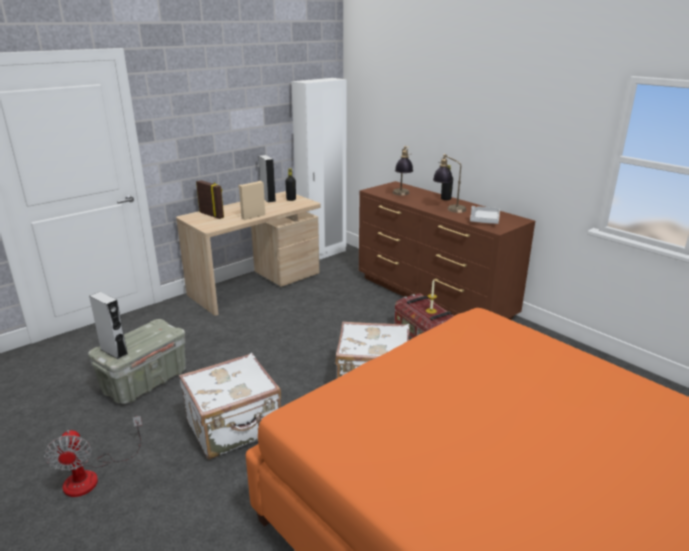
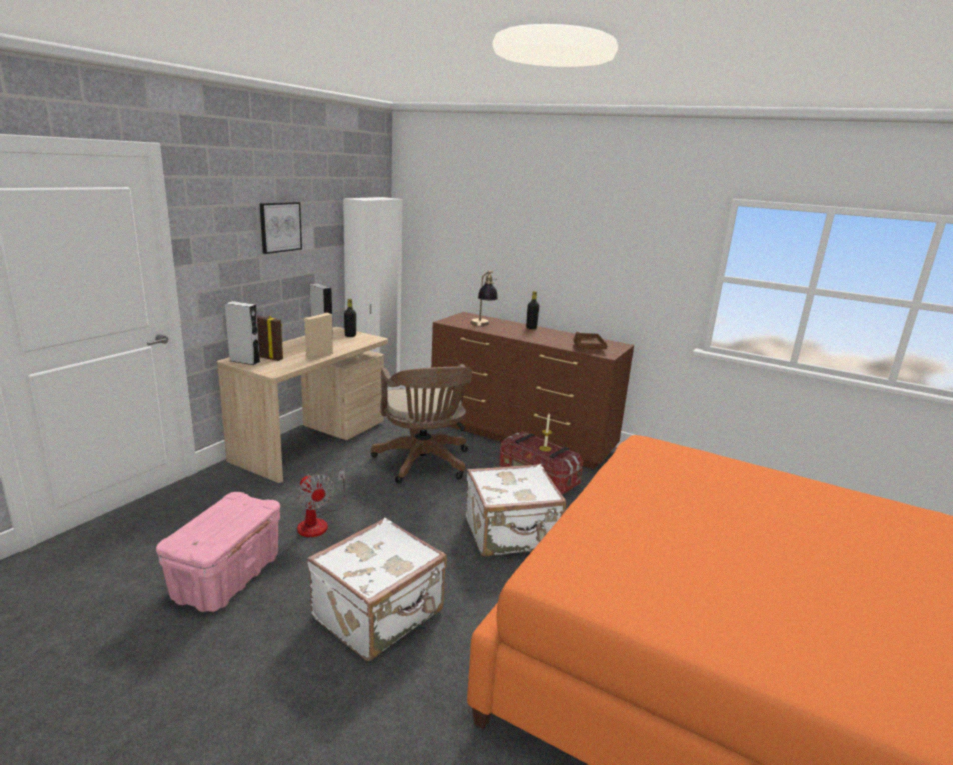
camera: 20 degrees left, 5 degrees down
fan [44,416,142,497] -> fan moved to [297,470,346,537]
grey storage box [88,319,186,404] -> pink storage box [156,492,280,612]
grey speaker [89,292,128,359] -> grey speaker moved to [225,301,260,365]
table lamp [433,154,466,213] -> none
grey tray [470,206,500,224] -> brown tray [573,332,607,349]
none -> picture [259,202,302,254]
none -> brown office chair [371,364,472,484]

